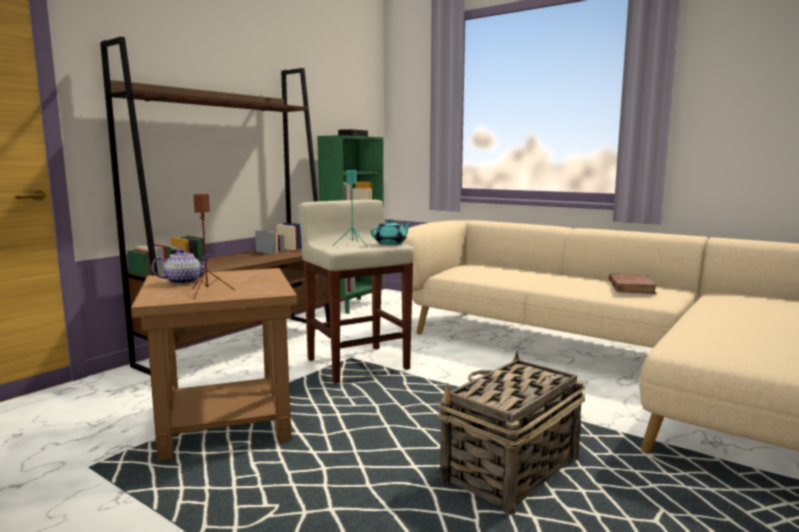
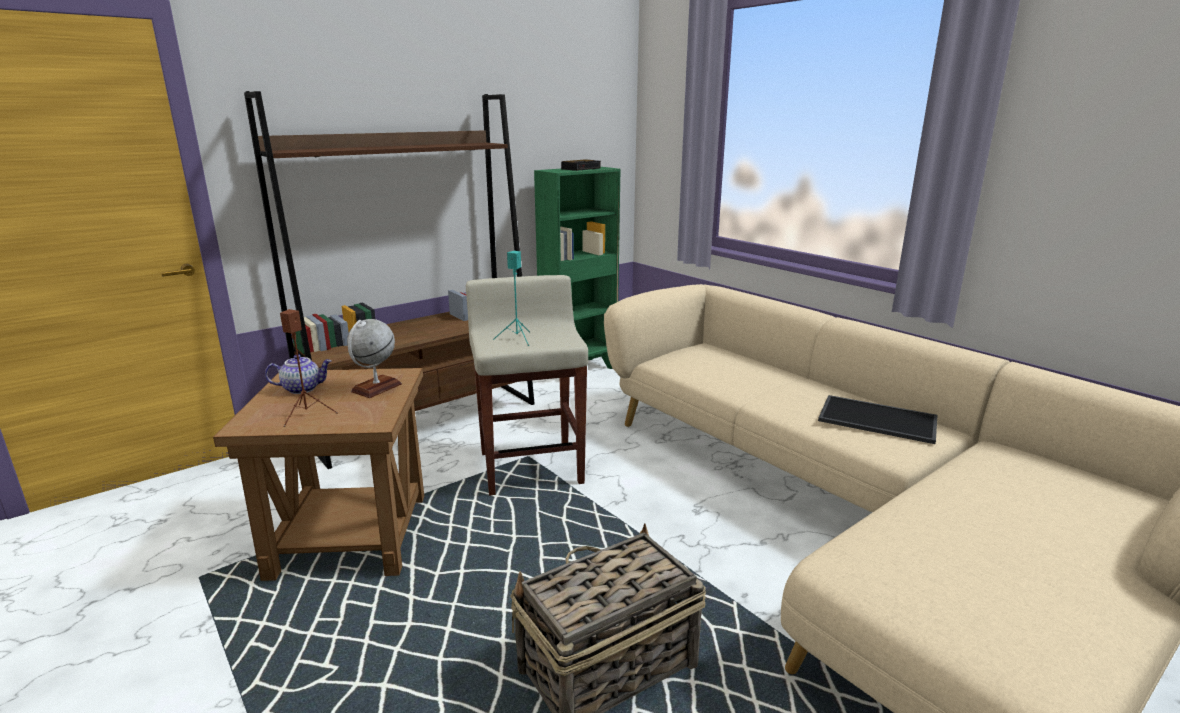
camera: 15 degrees right, 10 degrees up
turquoise teapot [371,219,412,245] -> none
brown book [609,273,657,294] -> tray [818,395,937,444]
none -> globe [347,319,402,398]

